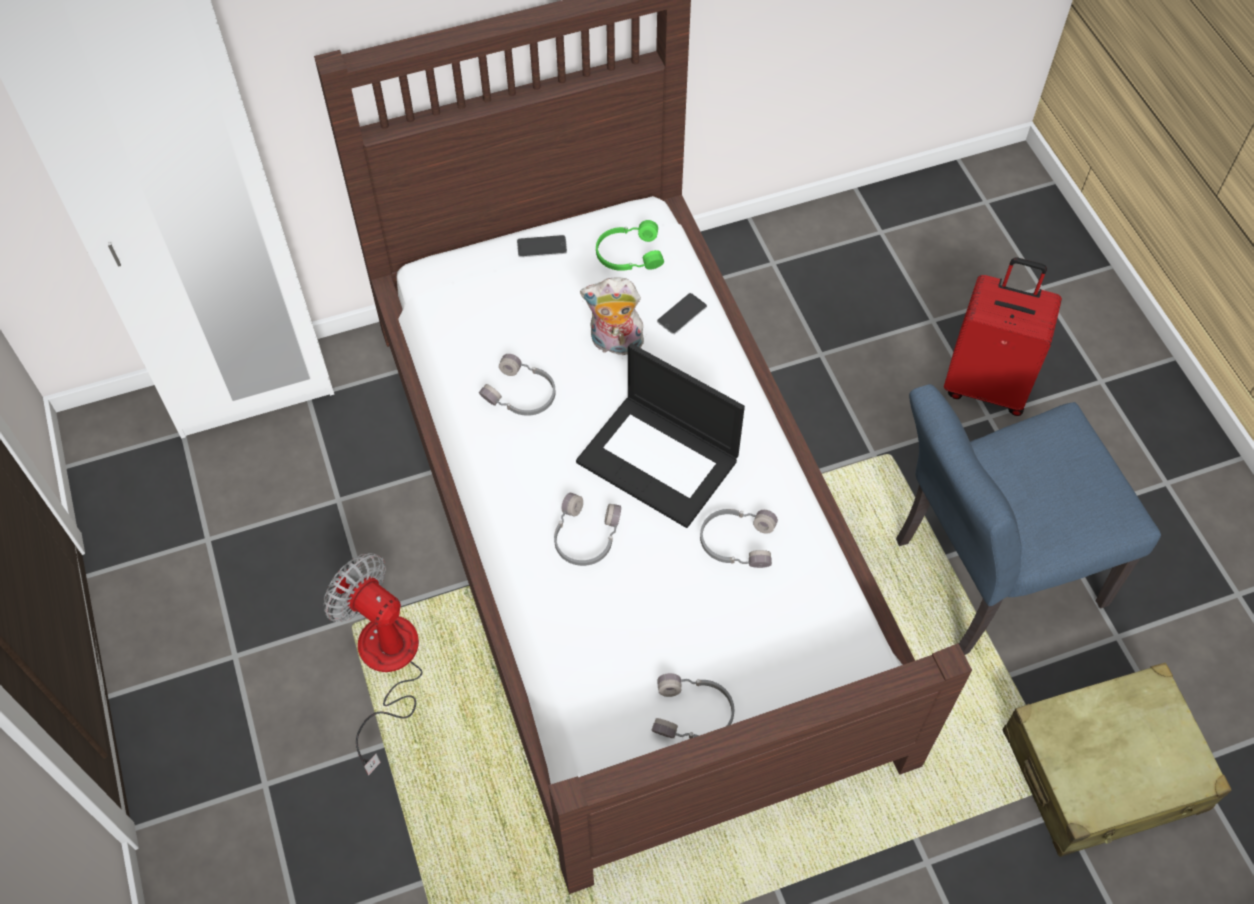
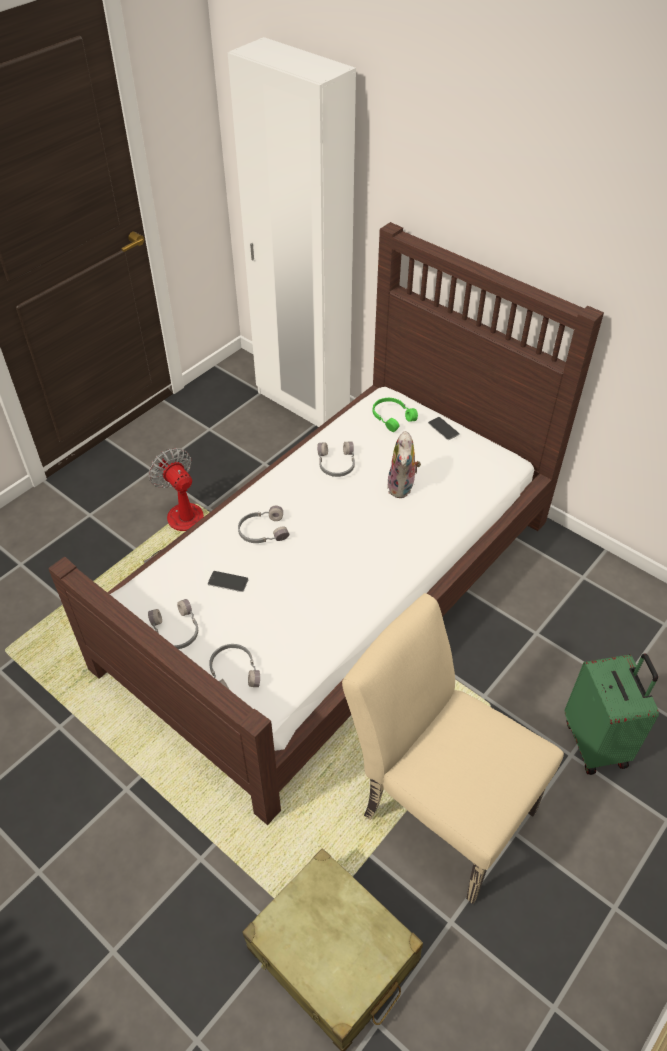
camera: 60 degrees right, 10 degrees down
fan [323,553,422,776] -> fan turned 45 degrees counterclockwise [144,448,204,563]
laptop [576,343,745,528] -> none
plush toy [580,278,648,356] -> plush toy turned 150 degrees counterclockwise [387,431,421,498]
green headphones [596,220,664,271] -> green headphones moved to [373,398,418,432]
phone [657,293,707,334] -> phone moved to [208,571,249,592]
grey headphones [700,509,778,568] -> grey headphones moved to [209,644,260,690]
blue chair [896,384,1161,655] -> beige chair [342,593,564,904]
red suitcase [944,257,1062,416] -> green suitcase [565,653,659,775]

